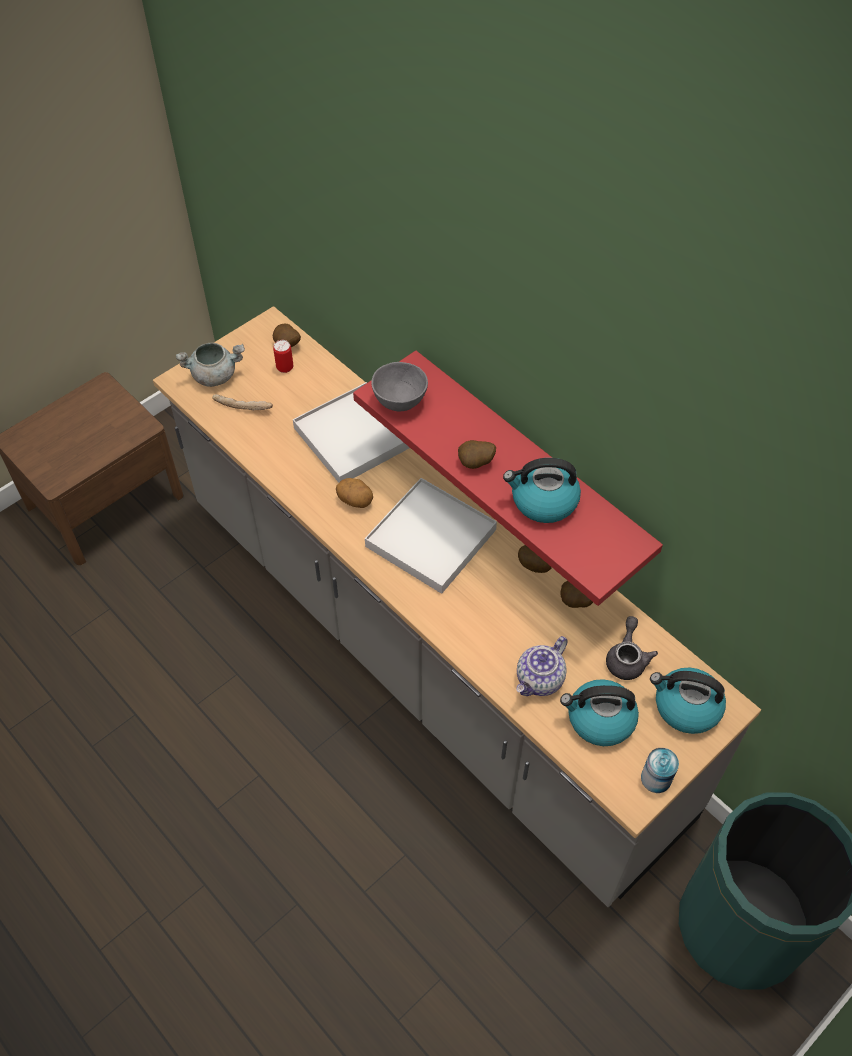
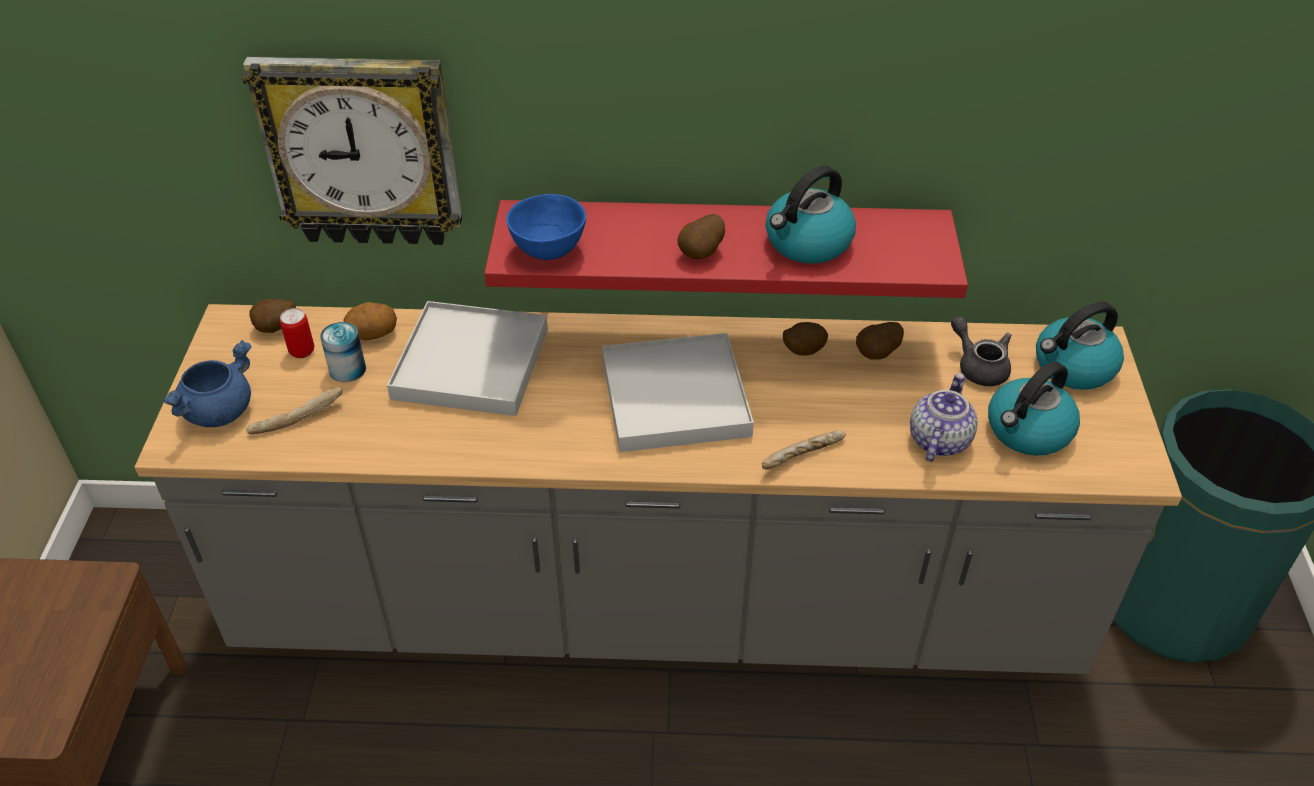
camera: 45 degrees left, 10 degrees down
grey cooking pot [176,343,245,387] -> blue cooking pot [163,340,251,427]
potato [336,478,373,508] -> potato moved to [343,302,397,340]
grey bowl [371,362,428,411] -> blue bowl [506,194,586,260]
teapot [516,636,568,696] -> teapot turned 150 degrees counterclockwise [910,373,978,462]
can [641,748,679,793] -> can moved to [320,322,366,382]
none -> wall clock [242,57,462,245]
none -> bread [762,430,846,470]

